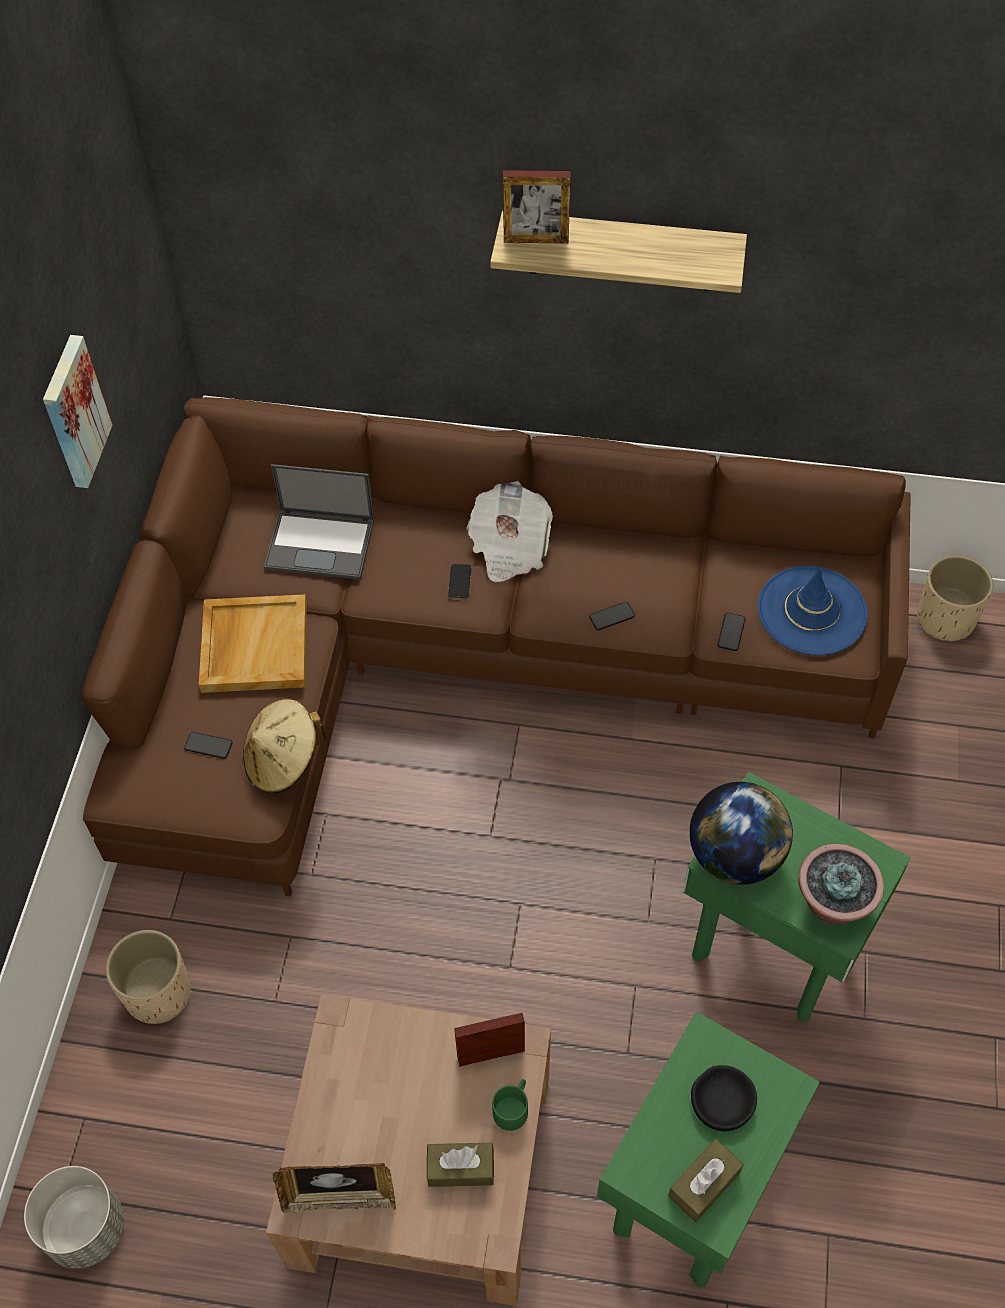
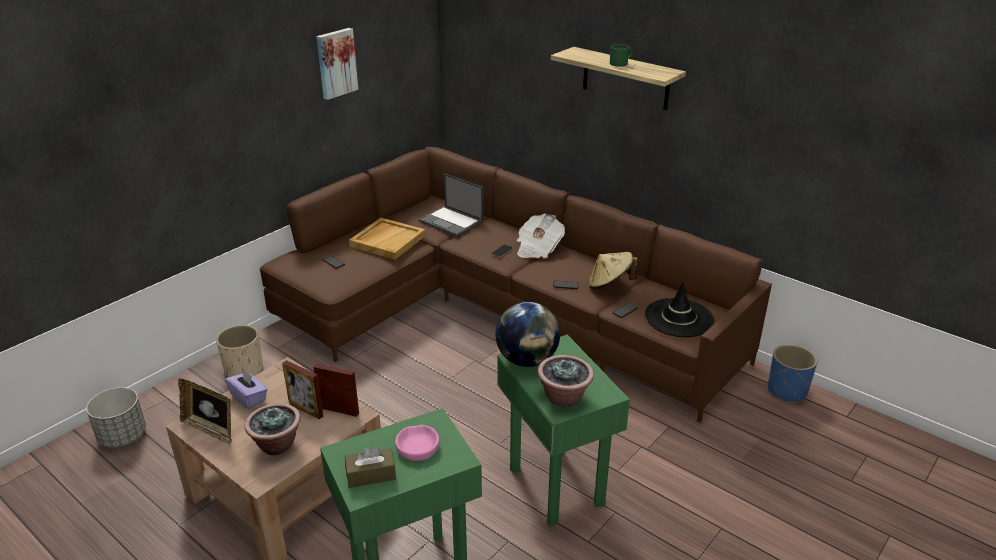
camera: 30 degrees right, 25 degrees down
beige hat [243,699,326,794] -> beige hat moved to [588,252,638,289]
brown tissue box [427,1143,494,1187] -> potted plant [244,403,301,456]
green mug [492,1079,528,1131] -> green mug moved to [610,44,632,67]
picture frame [503,170,571,244] -> picture frame moved to [282,360,323,419]
black bowl [691,1065,757,1131] -> pink bowl [395,425,439,461]
blue hat [758,566,868,656] -> black hat [645,282,714,337]
beige planter [917,555,993,641] -> blue planter [768,344,818,403]
none -> purple tissue box [225,369,268,409]

